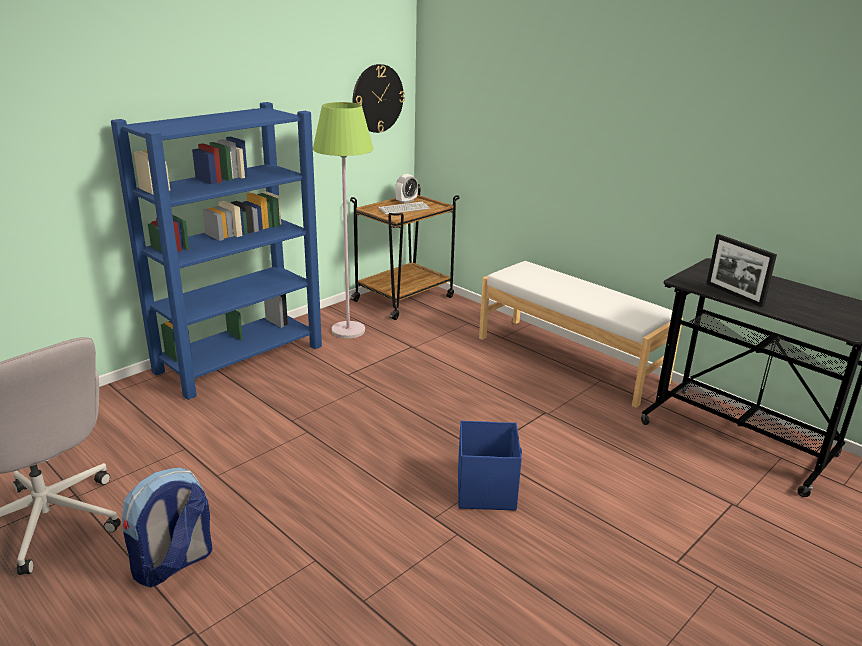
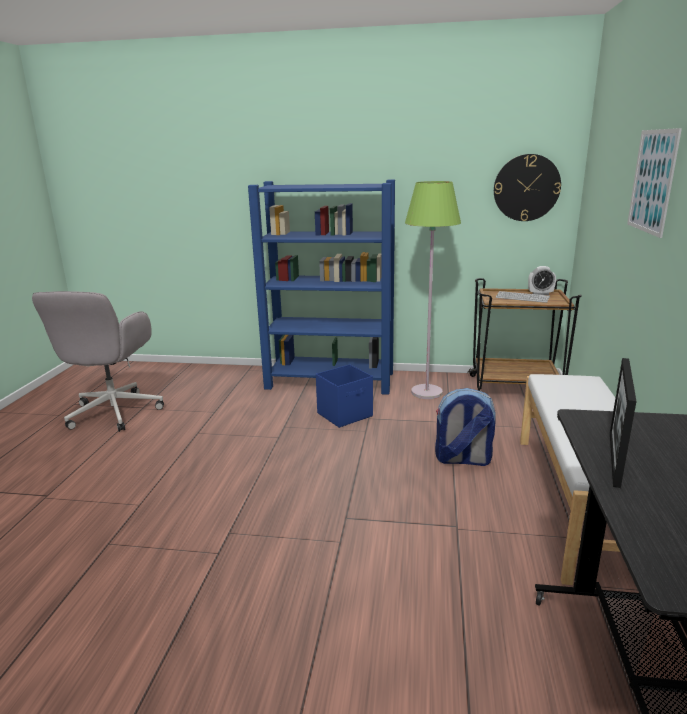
camera: 55 degrees right, 5 degrees down
backpack [122,468,212,588] -> backpack moved to [435,388,496,466]
blue storage box [458,421,522,511] -> blue storage box moved to [316,364,373,428]
none -> picture [627,128,682,238]

